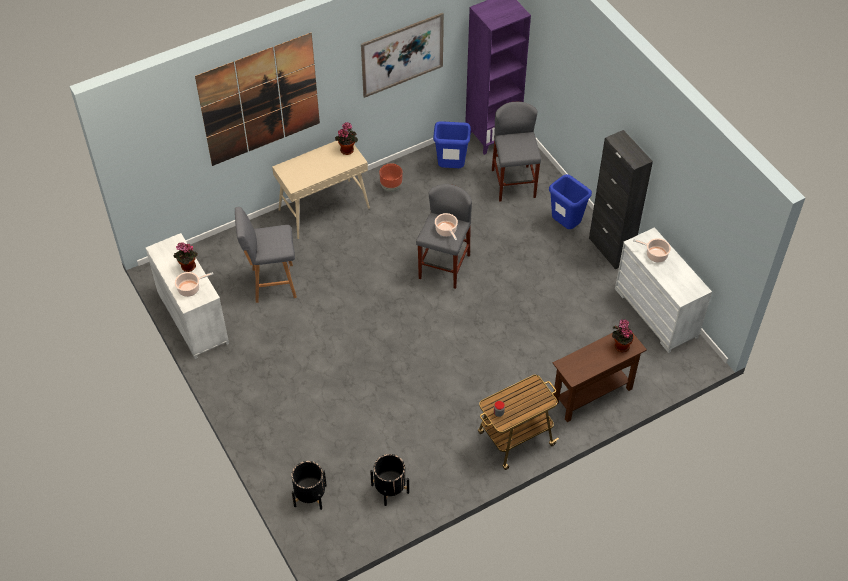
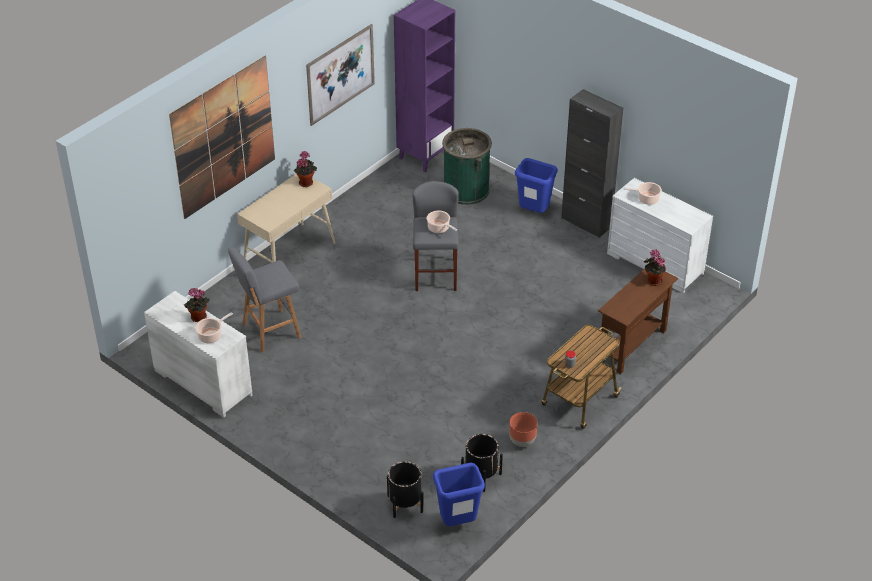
camera: 20 degrees left, 10 degrees down
brown planter [379,163,402,192] -> brown planter moved to [509,412,538,447]
blue trash can [433,121,471,168] -> blue trash can moved to [433,463,485,526]
grey stool [492,102,541,202] -> green trash can [442,128,492,205]

